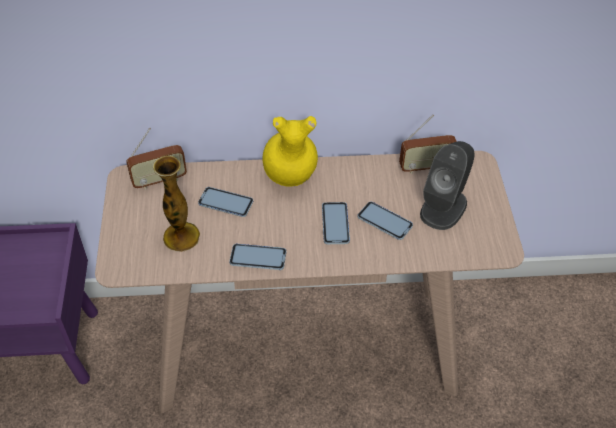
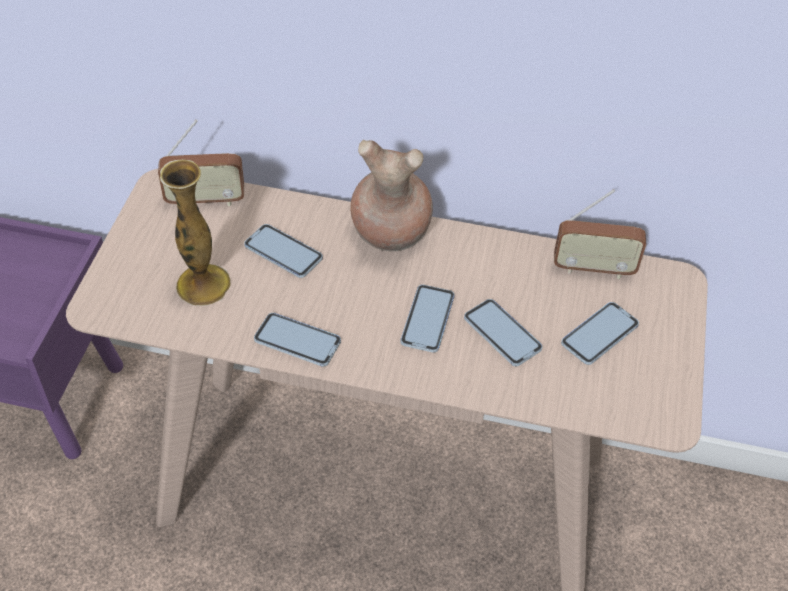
camera: 15 degrees right, 0 degrees up
yellow vase [262,116,318,187] -> brown vase [350,140,433,252]
grey speaker [420,141,475,230] -> phone [561,302,639,365]

